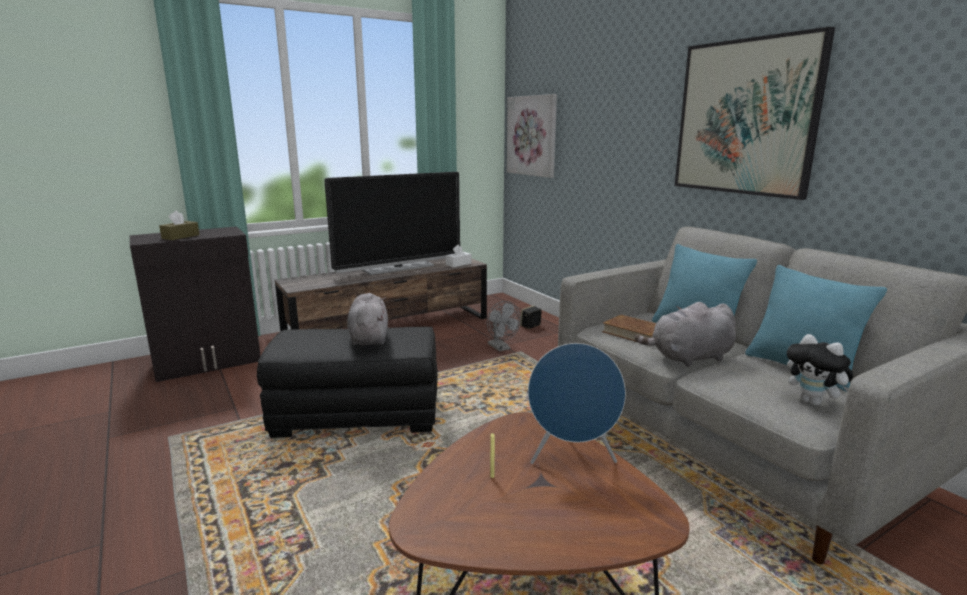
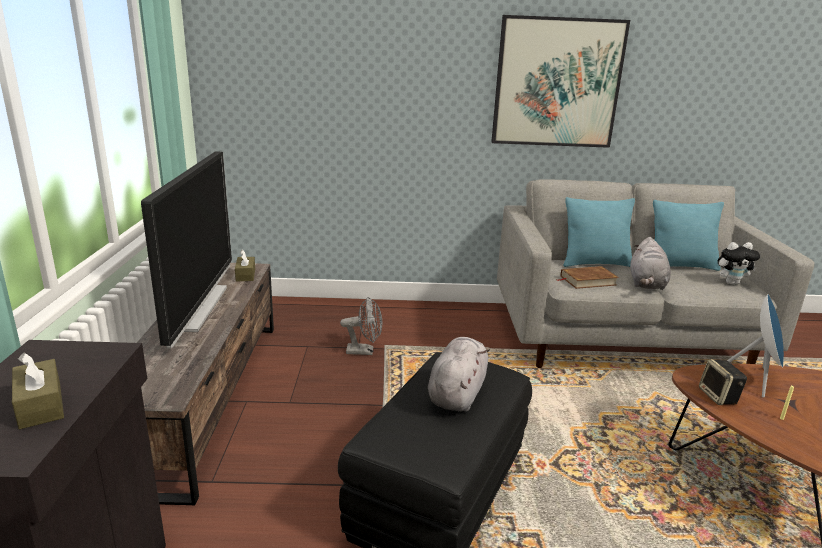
camera: 60 degrees left, 5 degrees up
grey plush toy [347,293,388,345] -> grey plush toy turned 90 degrees clockwise [428,337,490,412]
white tissue box [446,244,472,267] -> brown tissue box [235,250,255,282]
picture [507,94,557,178] -> none
speaker [520,305,542,329] -> speaker moved to [699,359,747,405]

